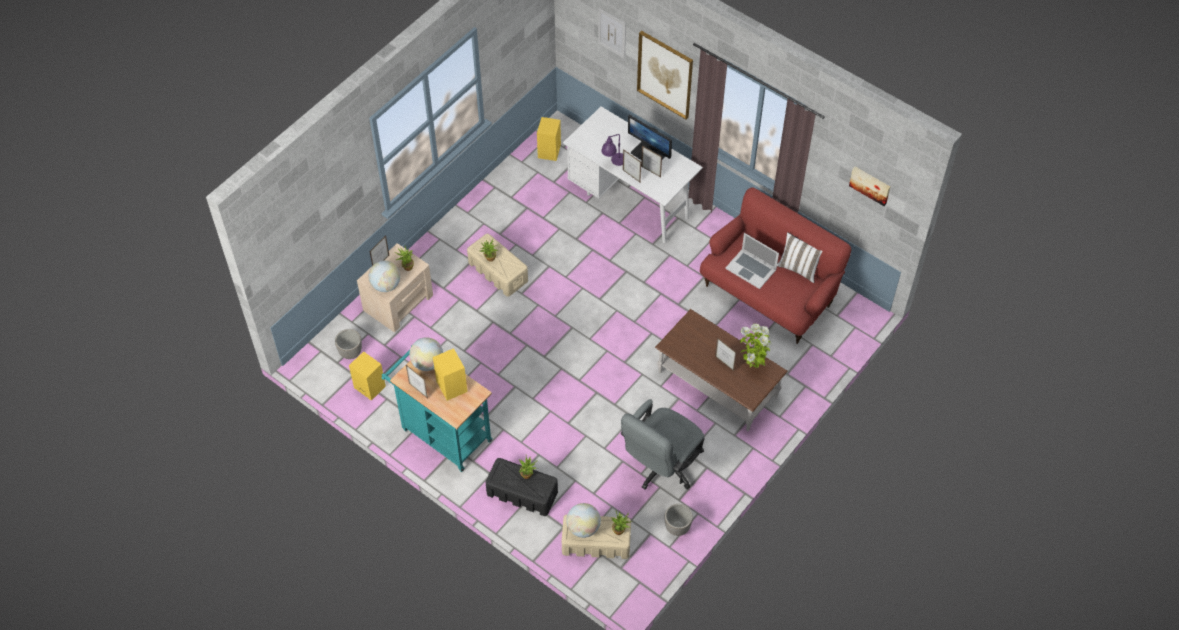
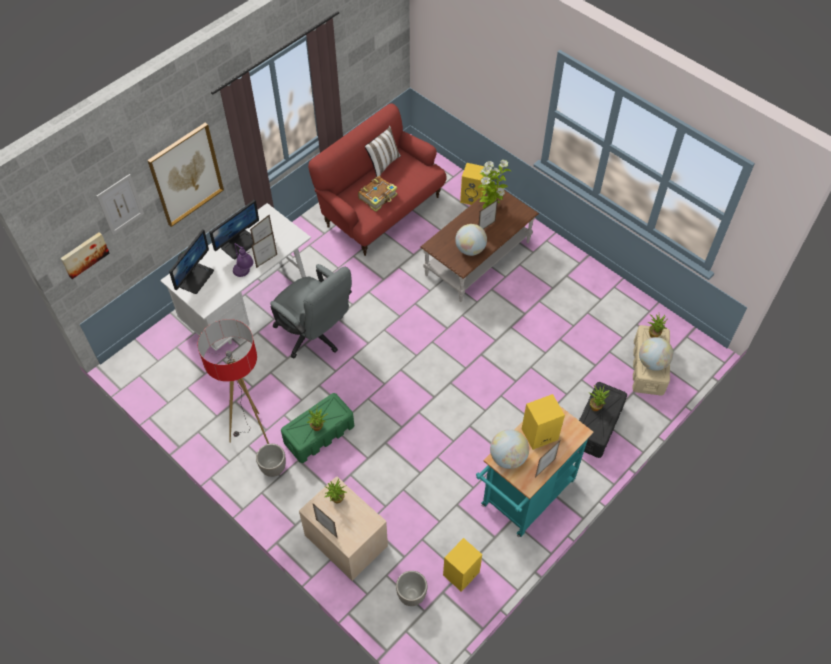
camera: 85 degrees left, 0 degrees up
globe [368,261,400,292] -> globe moved to [455,224,487,256]
beige storage box [467,234,528,297] -> green storage box [281,393,354,463]
yellow speaker [537,117,561,161] -> yellow speaker moved to [460,163,486,205]
grey office chair [621,399,705,489] -> grey office chair moved to [270,264,352,359]
planter [665,504,693,536] -> planter moved to [256,444,286,477]
laptop [725,233,779,289] -> book [358,176,397,212]
picture [849,166,890,206] -> picture moved to [61,232,110,279]
none -> monitor [169,229,214,294]
none -> floor lamp [198,319,269,444]

